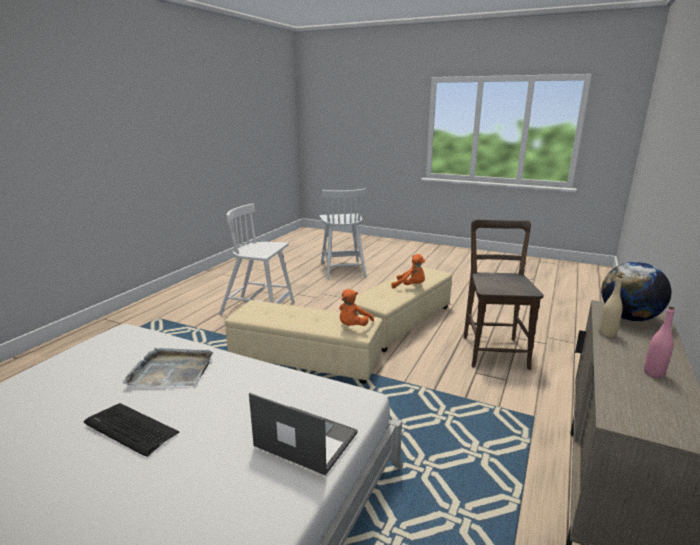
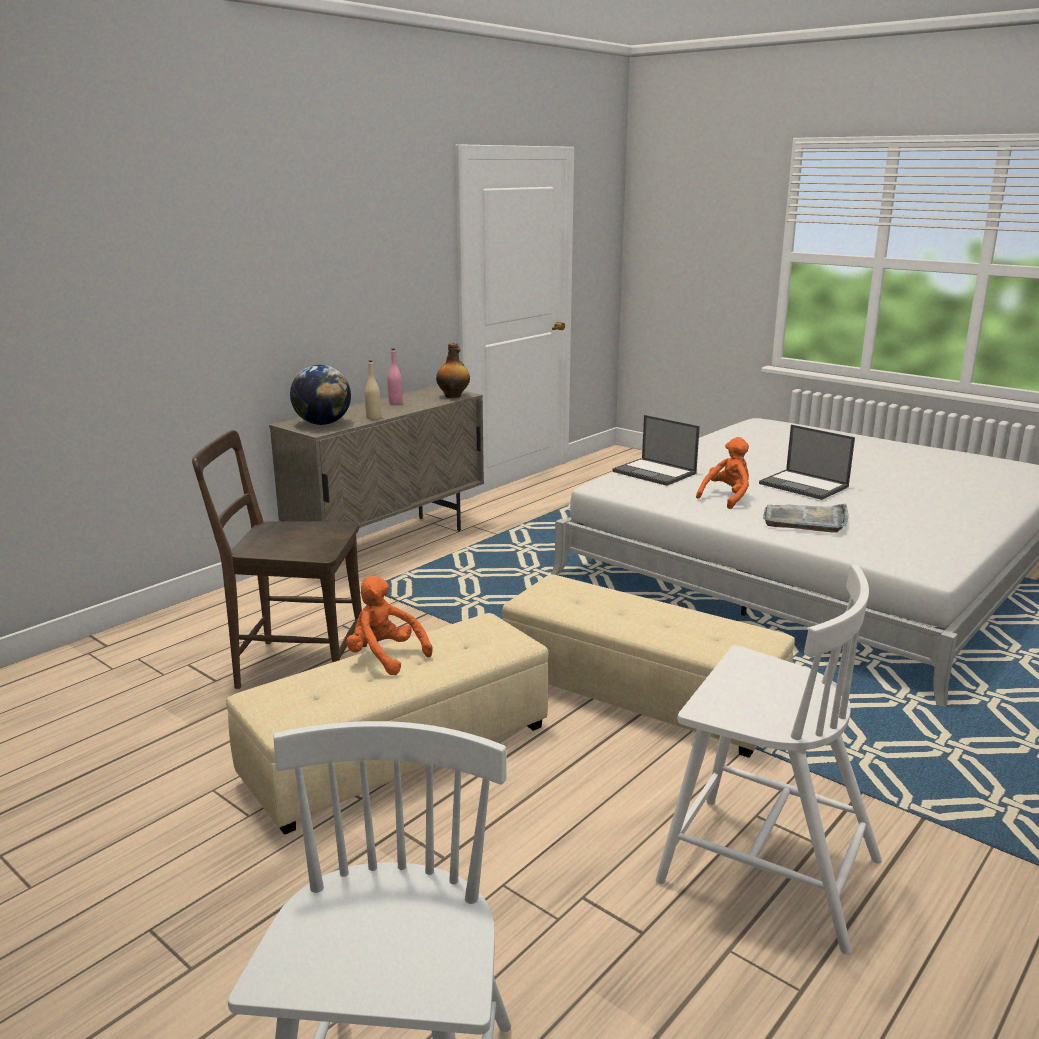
camera: 165 degrees left, 0 degrees up
keyboard [84,403,179,457] -> laptop [759,425,855,500]
orange plush toy [339,289,374,326] -> orange plush toy moved to [696,437,749,509]
brown chair [464,219,544,370] -> brown chair turned 75 degrees clockwise [192,430,367,689]
none -> bottle [436,343,470,398]

